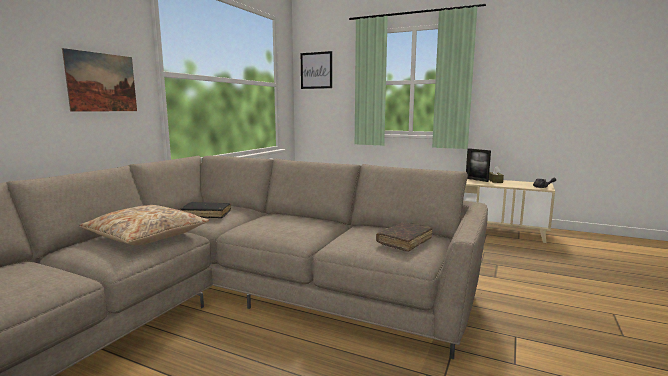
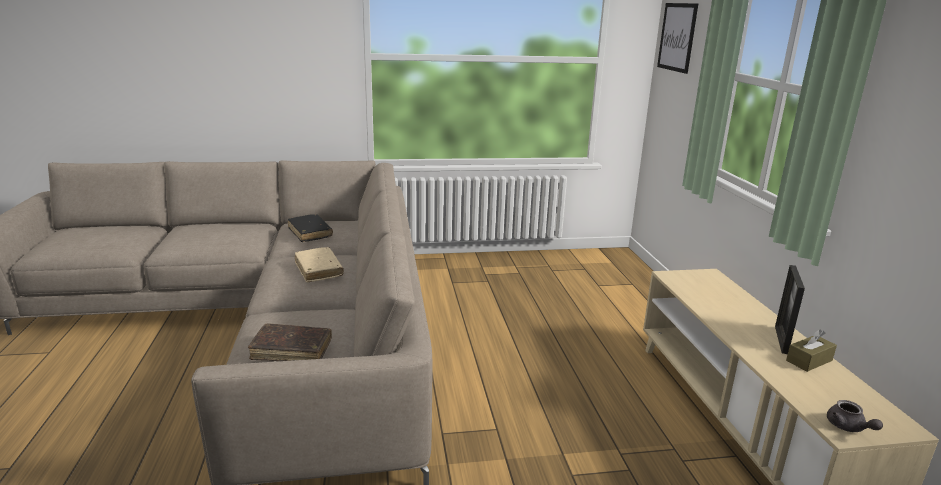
camera: 55 degrees right, 10 degrees up
picture [62,48,137,112] -> none
beige pillow [79,205,209,245] -> none
none -> beige book [295,247,344,283]

